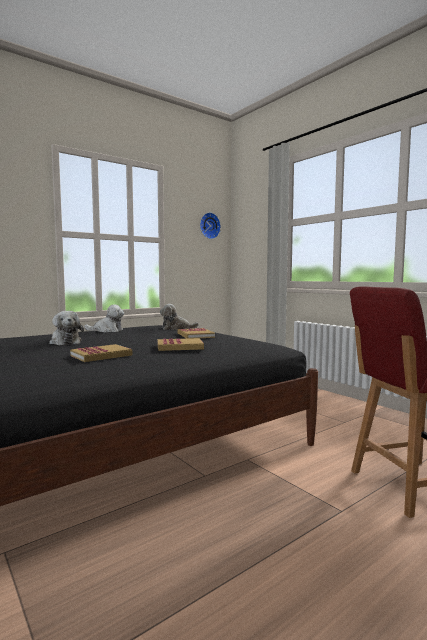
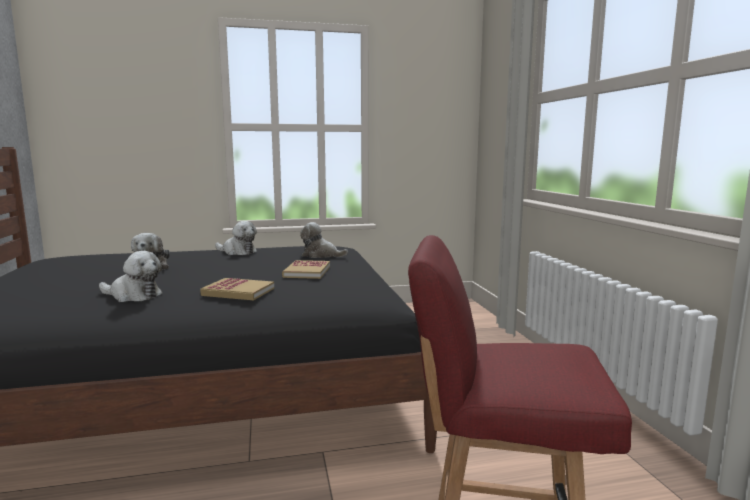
camera: 25 degrees right, 5 degrees up
book [70,344,132,362] -> plush toy [99,251,162,302]
wall clock [200,212,221,239] -> none

